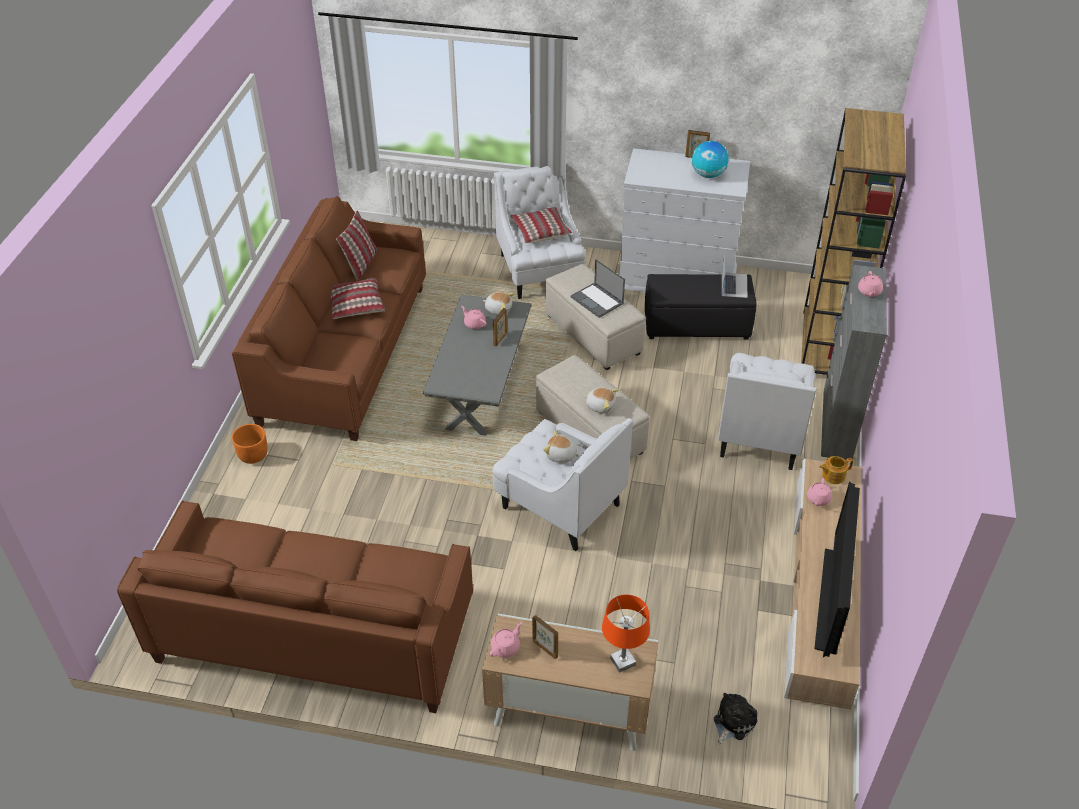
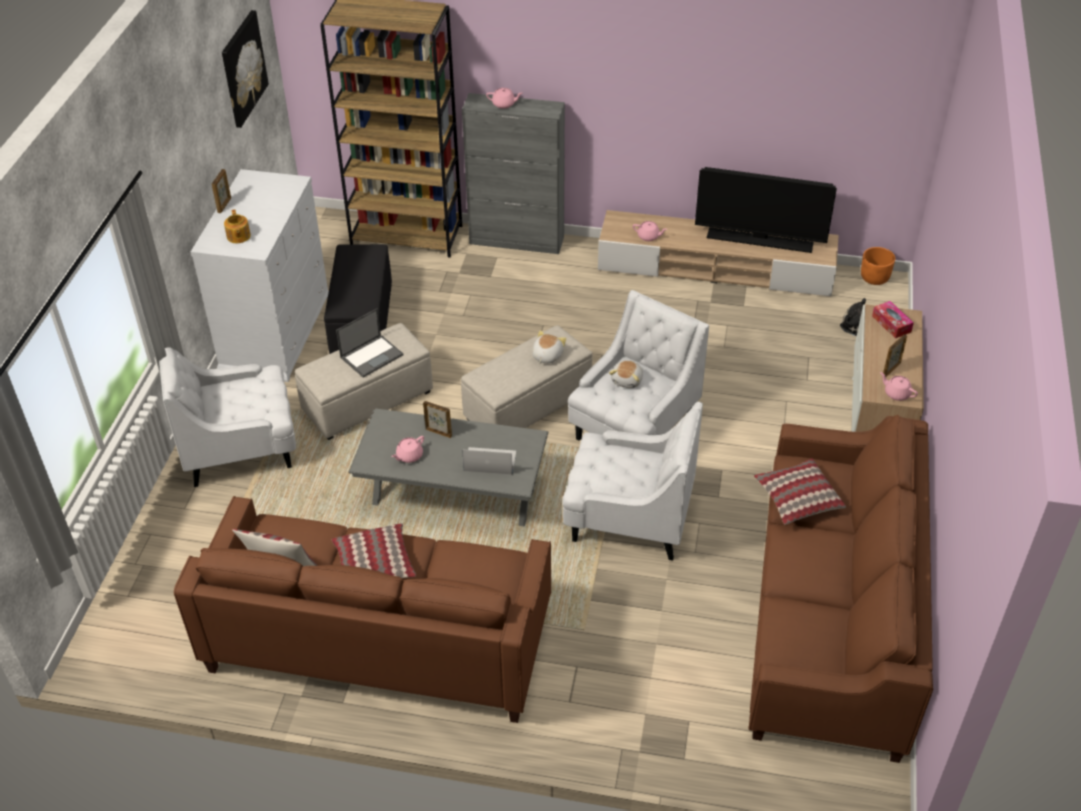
camera: 90 degrees left, 0 degrees up
orange planter [232,424,268,464] -> orange planter moved to [861,247,895,285]
plush toy [483,292,515,315] -> none
pillow [510,207,572,243] -> pillow moved to [754,458,846,525]
orange table lamp [602,595,650,673] -> tissue box [872,301,914,338]
globe [692,141,729,178] -> none
white armchair [718,353,816,470] -> white armchair moved to [562,402,703,560]
laptop [722,254,748,298] -> laptop moved to [462,447,516,475]
teapot [819,456,853,484] -> teapot moved to [224,210,251,243]
none -> picture [222,10,269,128]

